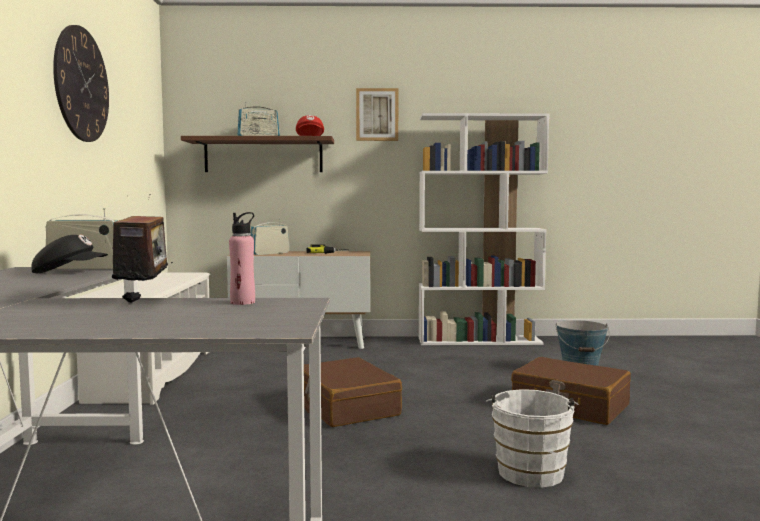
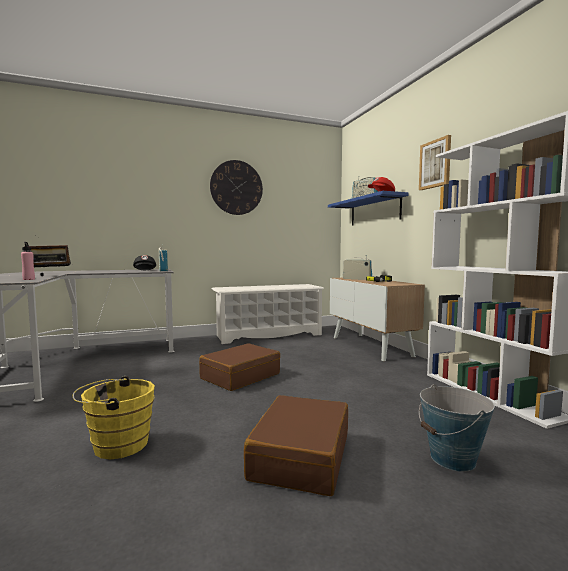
camera: 70 degrees right, 0 degrees up
brown shelf [181,136,334,172] -> blue shelf [328,191,409,225]
white bucket [486,389,578,488] -> yellow bucket [73,376,155,459]

